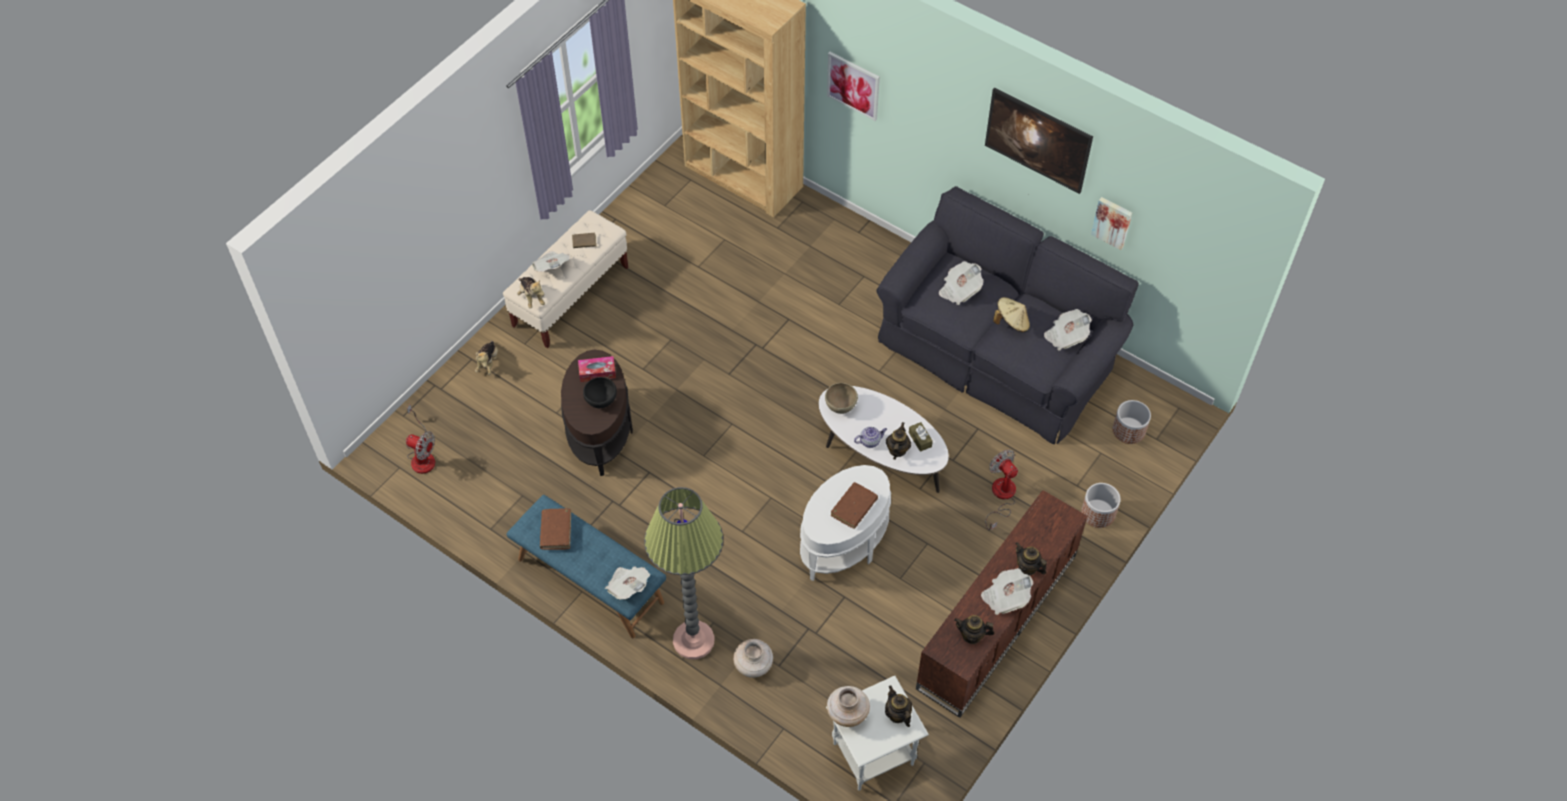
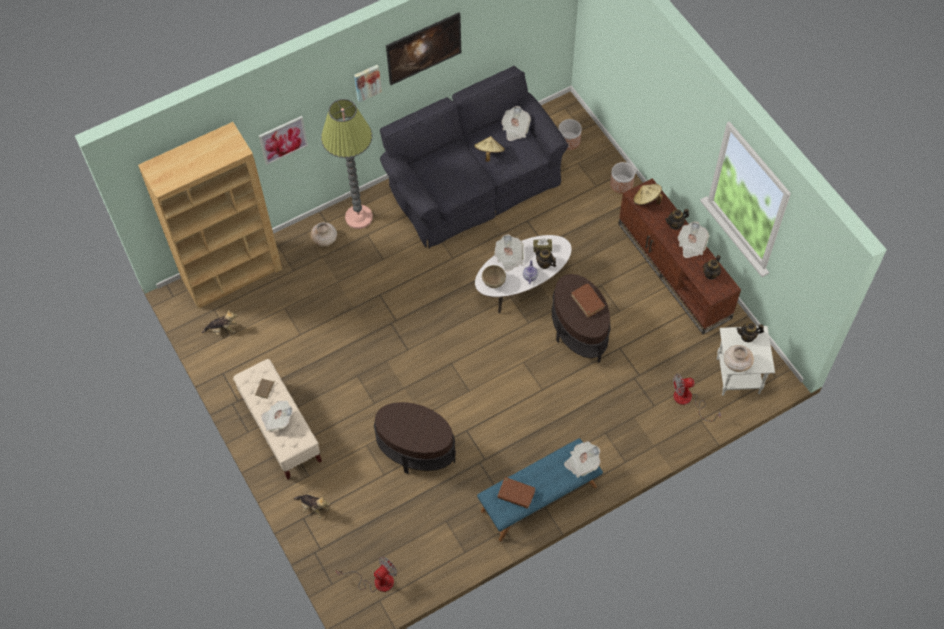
camera: 65 degrees left, 5 degrees up
plush toy [517,277,545,309] -> plush toy moved to [202,309,238,336]
tissue box [578,356,616,382] -> none
black bowl [583,377,617,408] -> none
floor lamp [644,487,723,659] -> floor lamp moved to [321,99,373,229]
beige vase [733,639,773,678] -> beige vase moved to [311,222,337,247]
white side table [800,465,891,581] -> brown side table [552,274,610,363]
newspaper [939,261,983,305] -> newspaper moved to [494,234,524,272]
fan [985,450,1018,530] -> fan moved to [673,373,721,421]
picture [1091,197,1132,250] -> picture moved to [354,65,382,102]
none -> beige hat [633,184,662,205]

